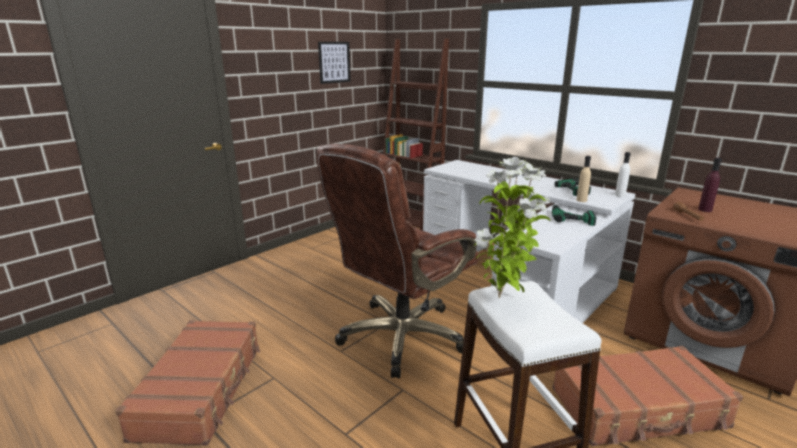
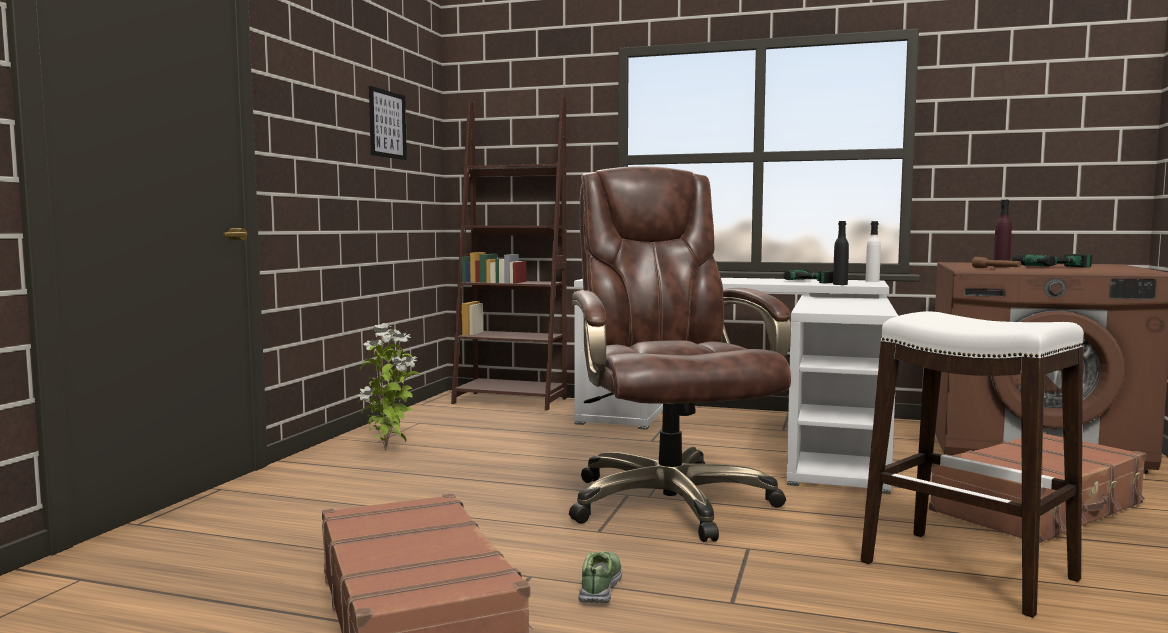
camera: 25 degrees left, 15 degrees down
brown office chair [317,144,479,379] -> brown office chair turned 150 degrees clockwise [569,166,791,542]
potted plant [474,157,550,298] -> potted plant moved to [358,323,419,451]
power drill [551,204,596,226] -> power drill moved to [1011,254,1092,267]
beige bottle [576,156,591,202] -> black bottle [833,221,849,285]
none -> shoe [579,551,622,603]

